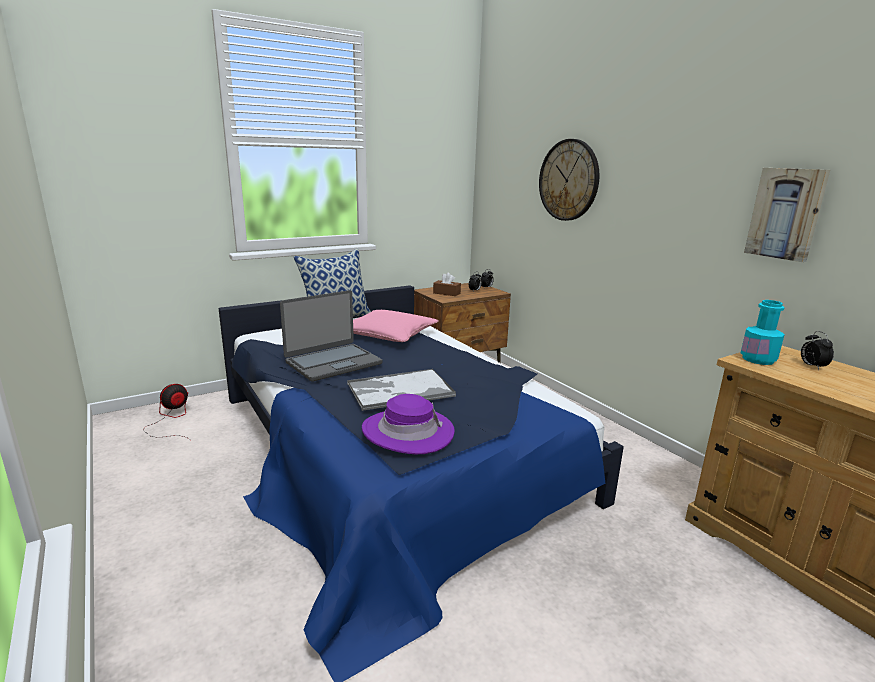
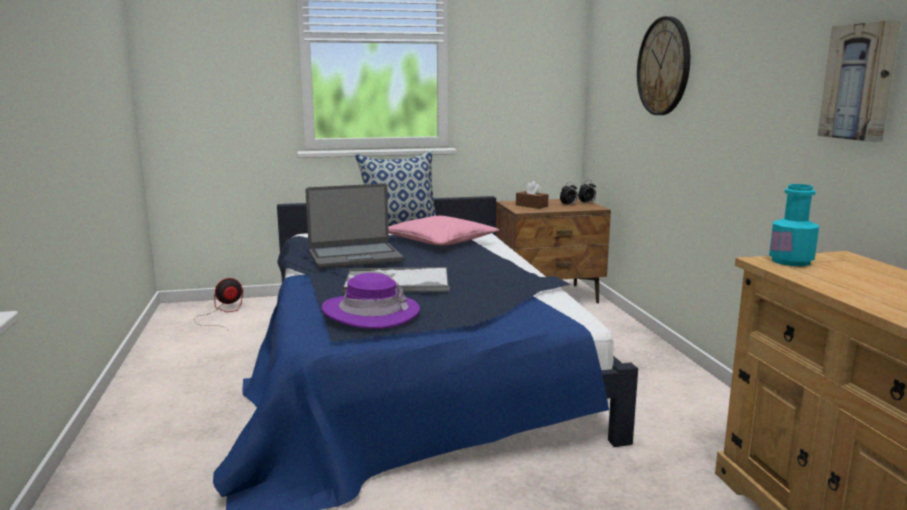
camera: 20 degrees right, 5 degrees down
alarm clock [801,331,834,370] -> none

